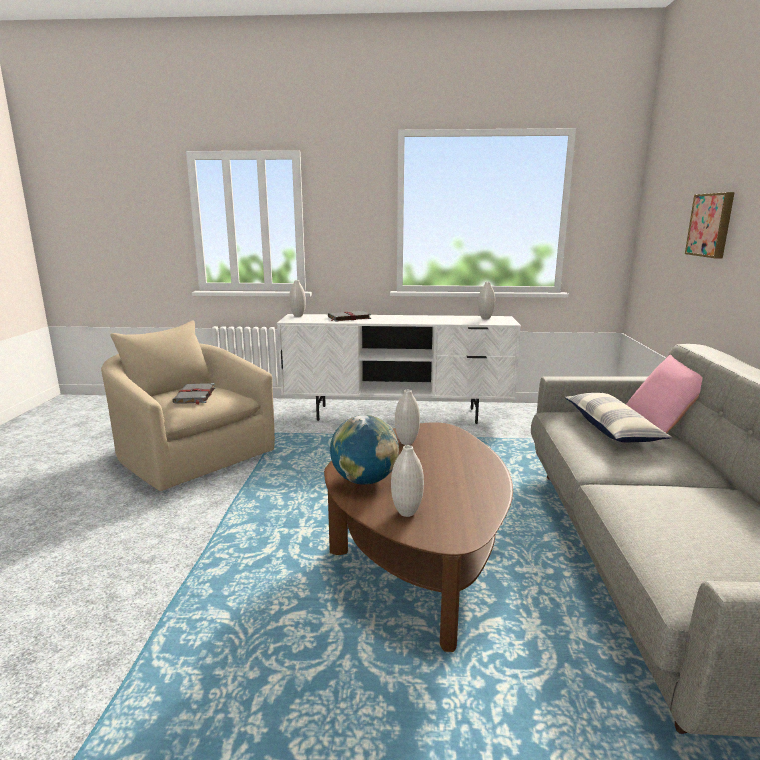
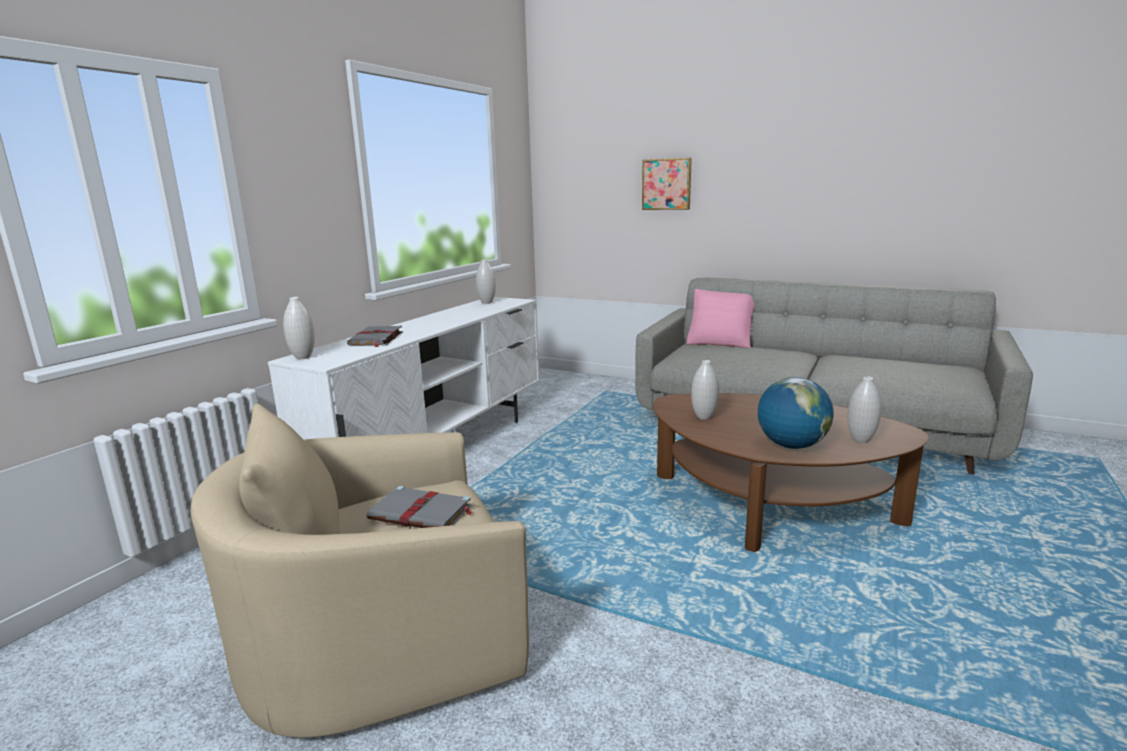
camera: 65 degrees left, 0 degrees up
pillow [565,393,672,442] -> none

